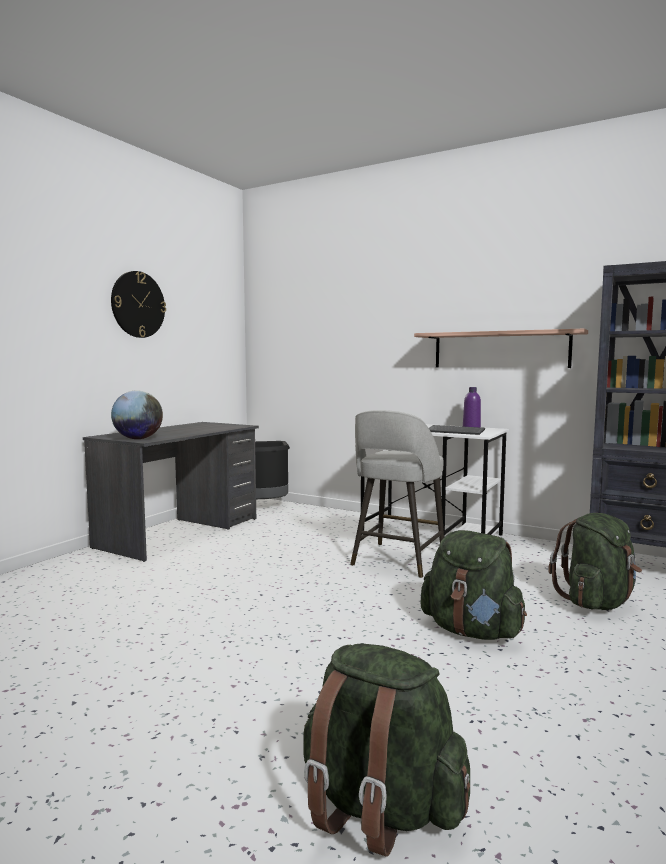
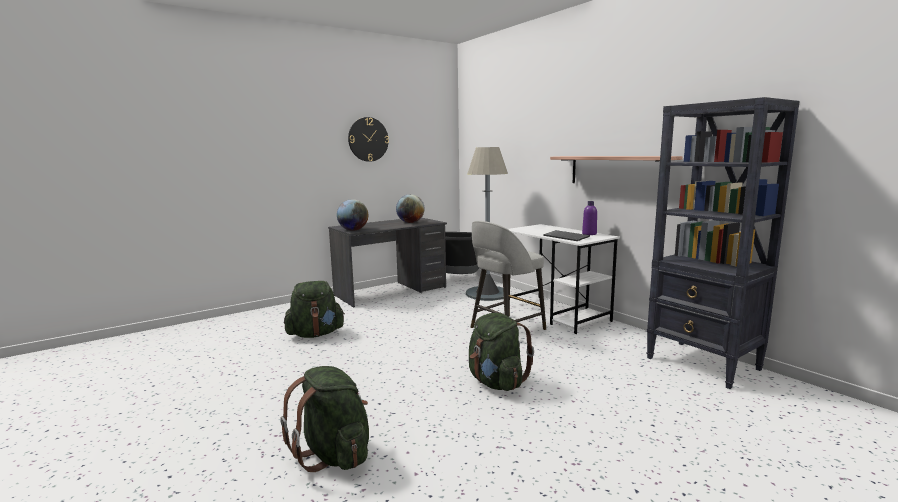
camera: 25 degrees right, 5 degrees up
green backpack [549,513,642,610] -> green backpack moved to [284,281,345,338]
none -> globe [396,194,425,223]
none -> grey floor lamp [466,147,508,301]

